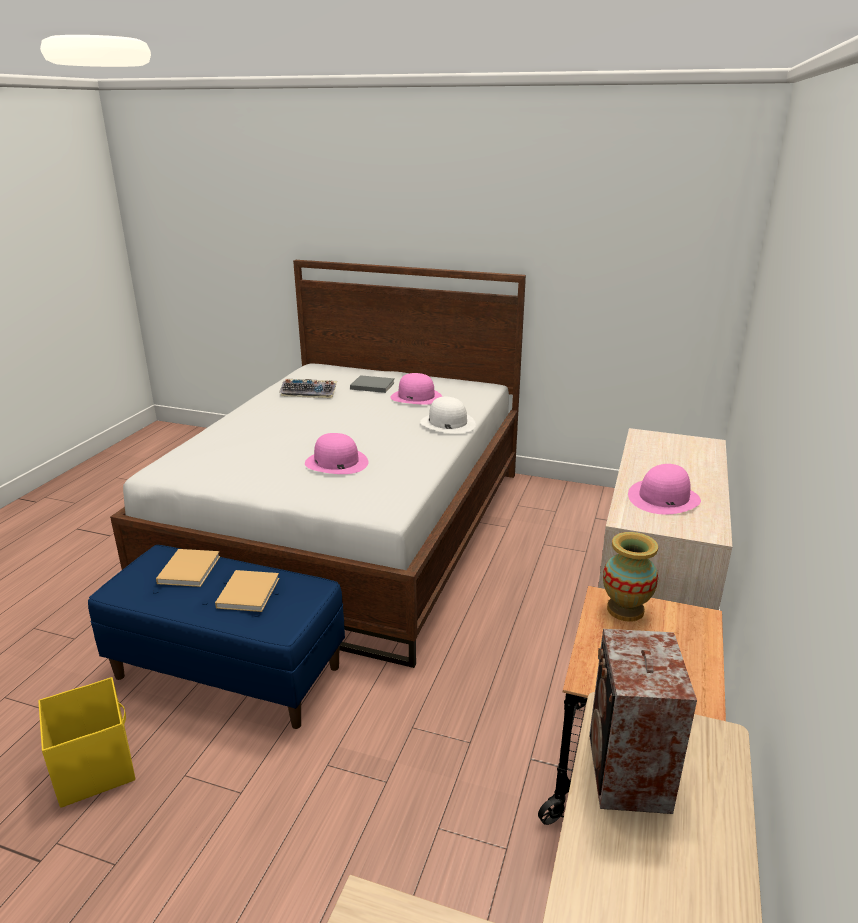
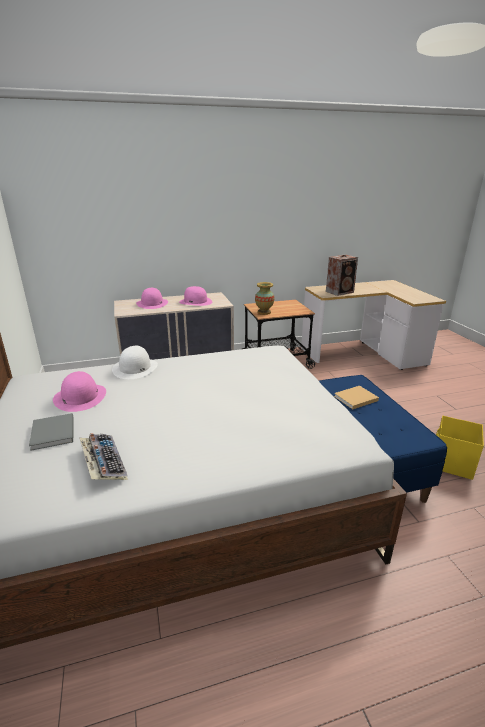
camera: 125 degrees left, 0 degrees up
beige book [156,549,220,587] -> none
pink hat [305,433,368,474] -> pink hat moved to [136,288,168,309]

